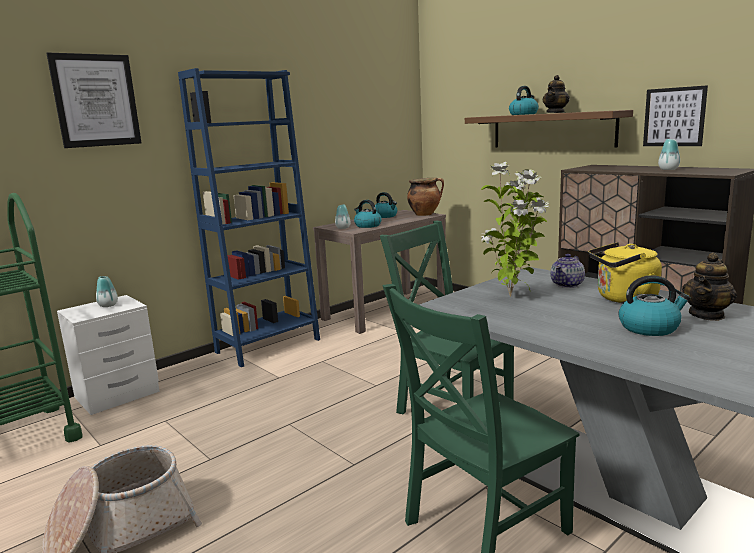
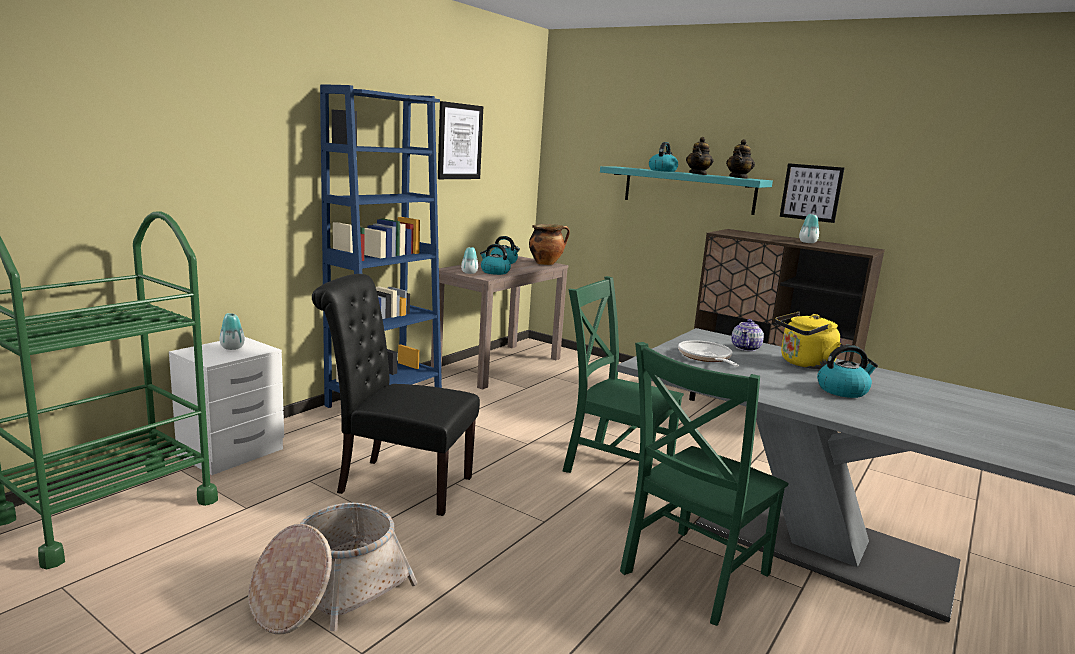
camera: 15 degrees left, 0 degrees up
picture [46,52,141,148] -> picture moved to [438,101,483,179]
brown shelf [465,110,633,148] -> turquoise shelf [600,166,773,215]
potted plant [481,162,549,297] -> frying pan [678,340,739,367]
teapot [682,252,737,321] -> teapot moved to [726,139,755,179]
none -> black chair [312,274,480,516]

